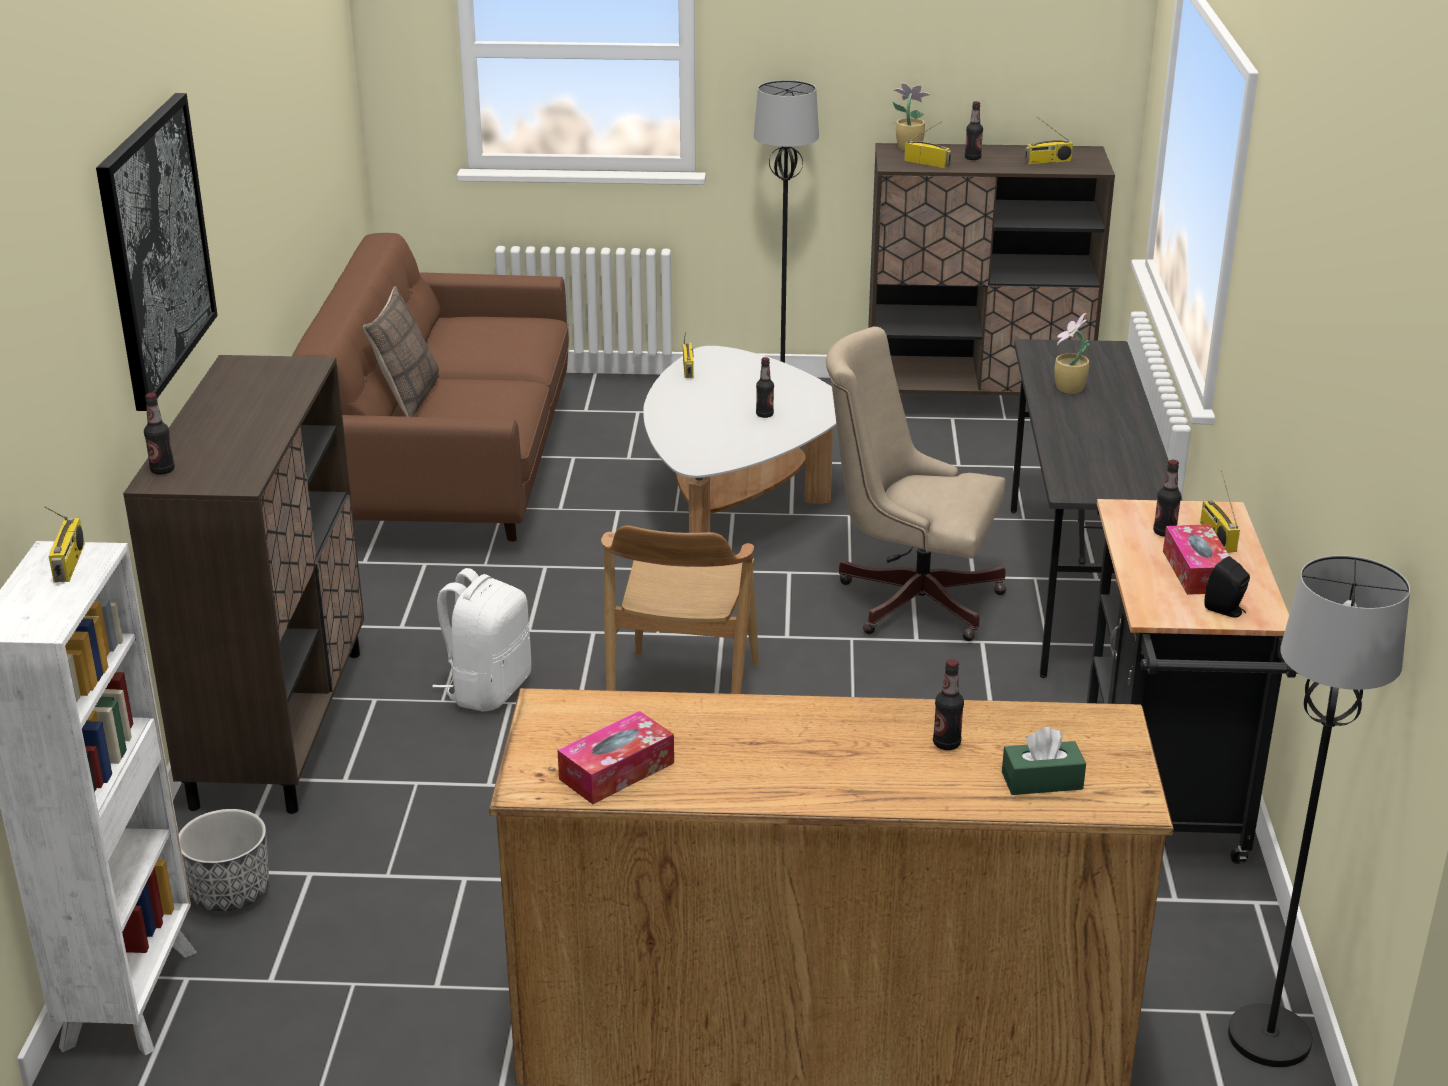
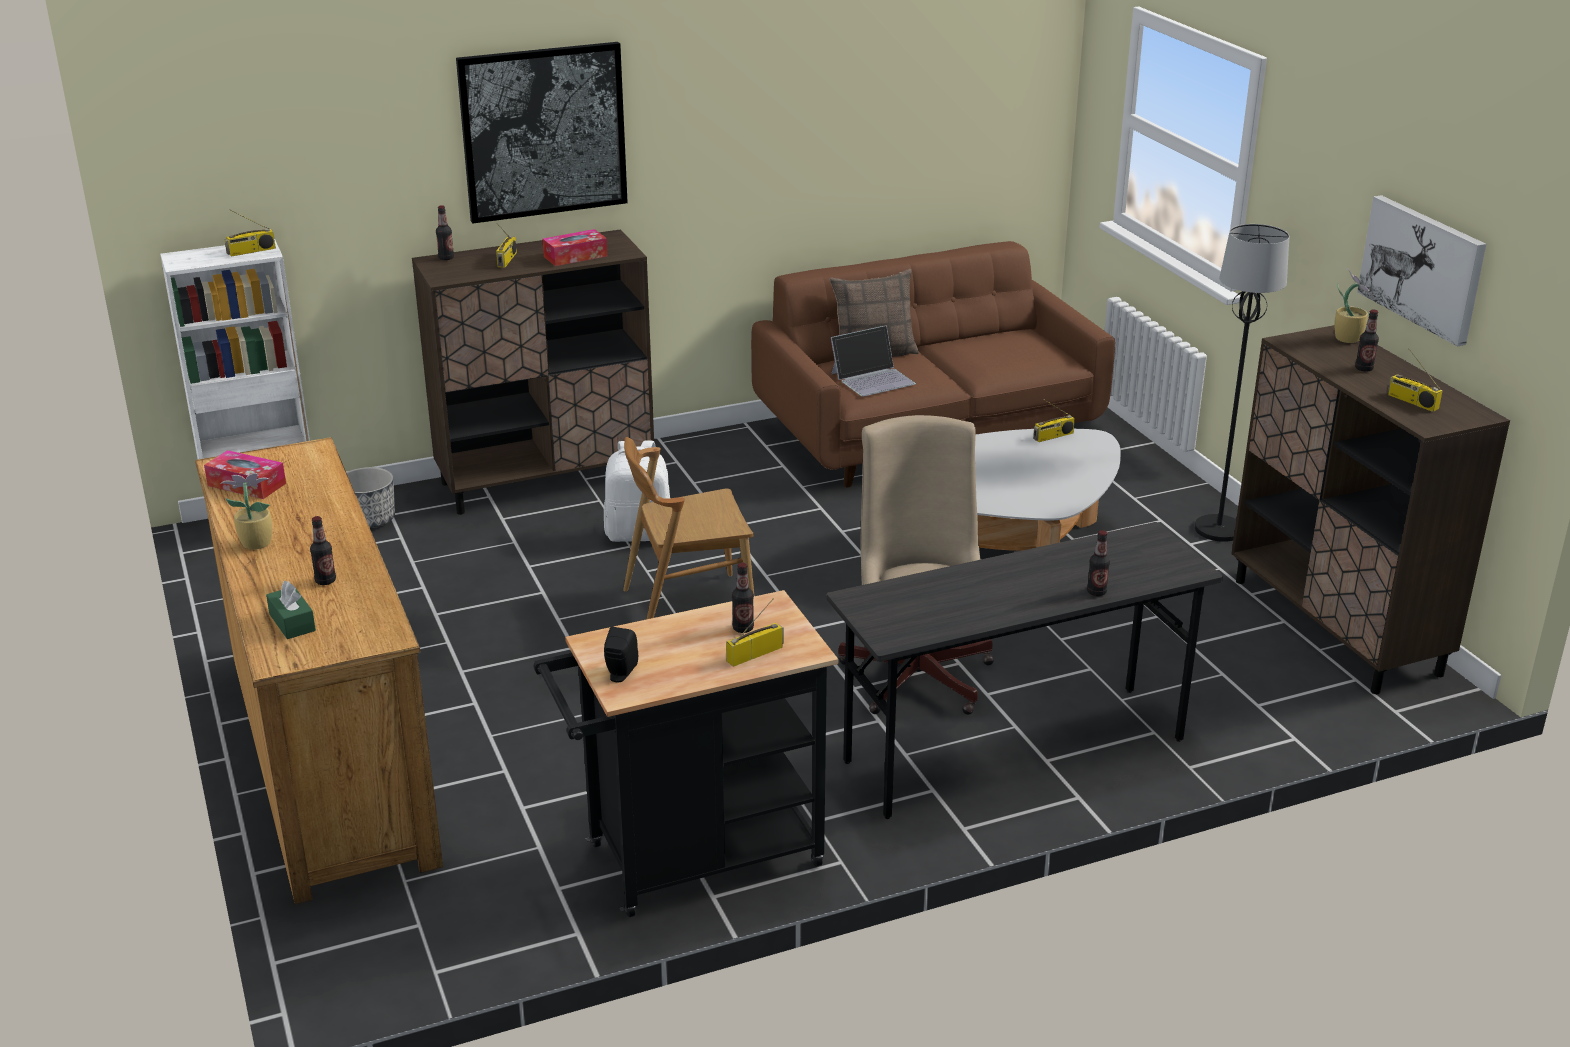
camera: 65 degrees right, 0 degrees up
bottle [756,357,774,418] -> bottle moved to [1087,530,1110,596]
radio [904,121,951,168] -> radio moved to [496,223,517,268]
potted plant [1054,313,1090,394] -> potted plant moved to [220,473,272,550]
tissue box [1163,524,1229,595] -> tissue box moved to [543,229,607,266]
black floor lamp [1228,555,1410,1067] -> none
none -> laptop [831,325,916,397]
none -> picture [1357,195,1486,346]

